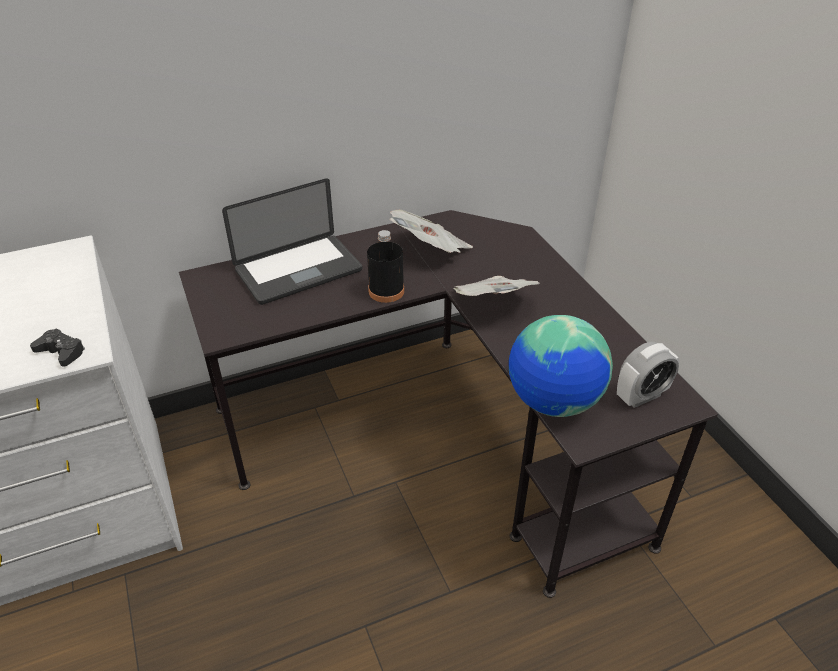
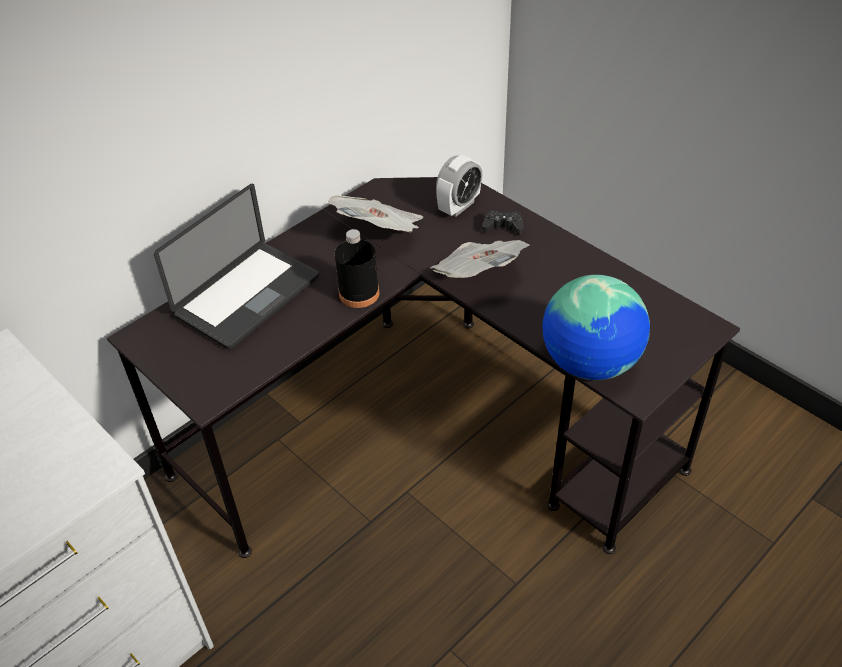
camera: 20 degrees left, 5 degrees up
black game controller [30,328,85,367] -> black game controller moved to [482,210,523,234]
alarm clock [617,342,679,408] -> alarm clock moved to [436,155,482,217]

